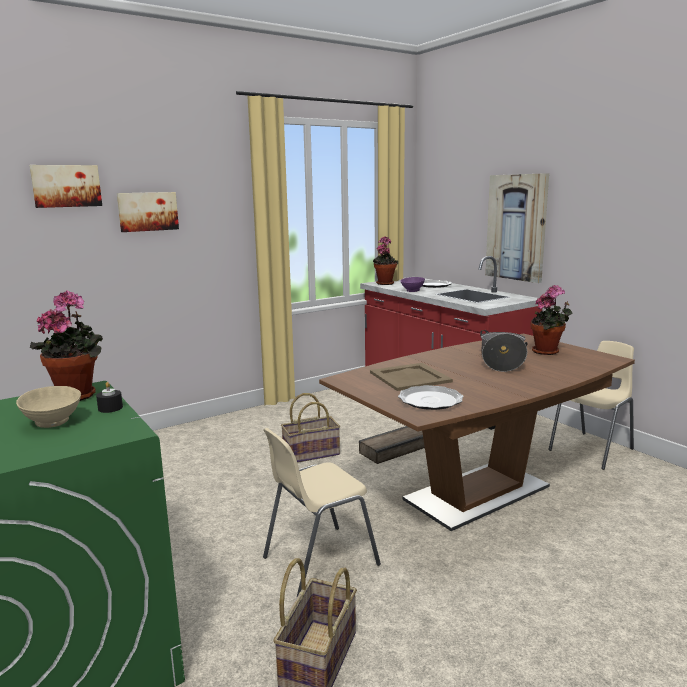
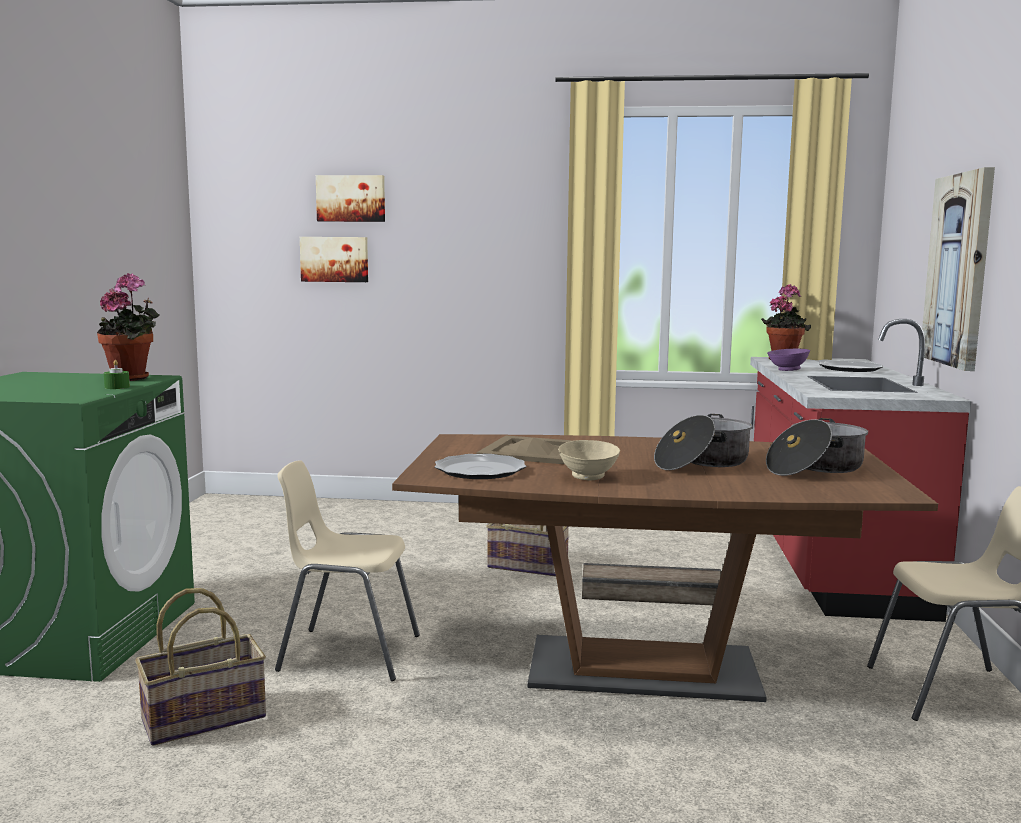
camera: 40 degrees right, 5 degrees down
beige bowl [16,386,81,428] -> beige bowl moved to [558,440,620,480]
black candle [96,382,123,413] -> green candle [104,360,130,389]
picture [117,192,179,232] -> picture moved to [300,237,368,282]
potted plant [530,285,573,355] -> cooking pot [766,418,868,476]

